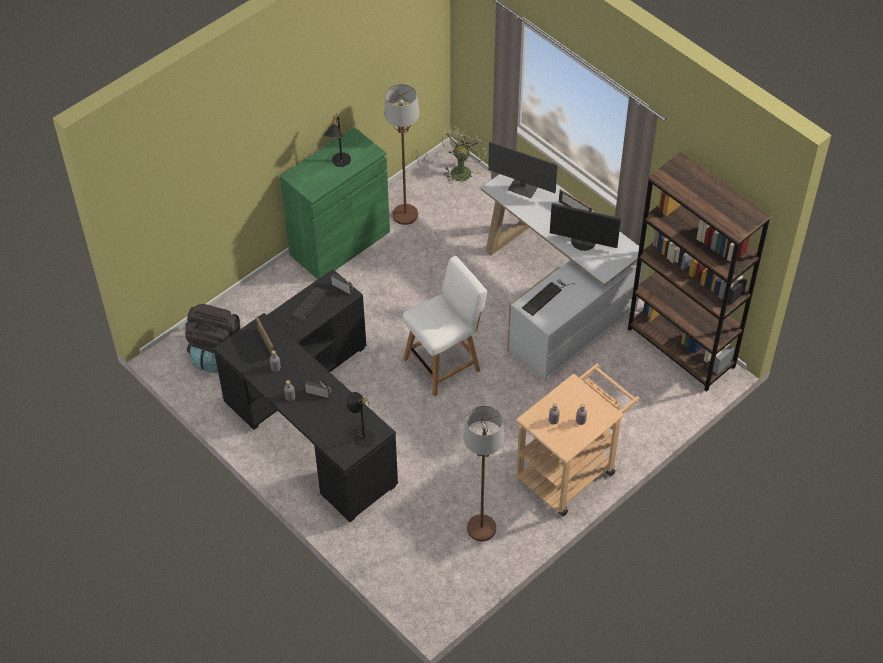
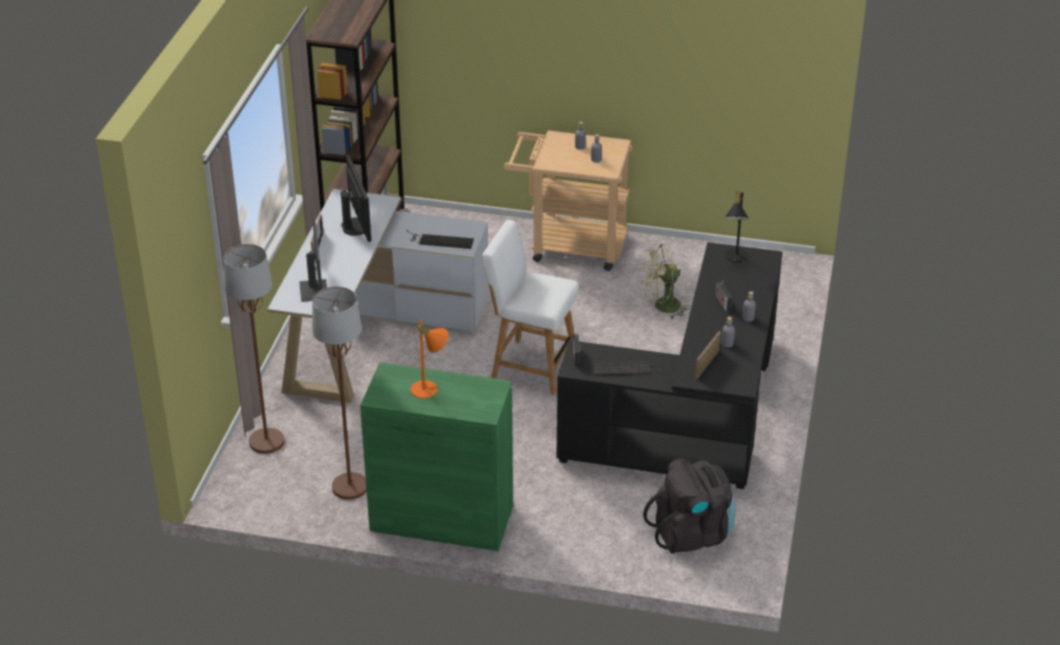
camera: 125 degrees left, 15 degrees down
black table lamp [324,113,351,167] -> orange table lamp [410,320,448,398]
green fan [442,127,487,184] -> green fan moved to [642,244,690,319]
brown floor lamp [463,405,505,541] -> brown floor lamp moved to [223,244,284,454]

